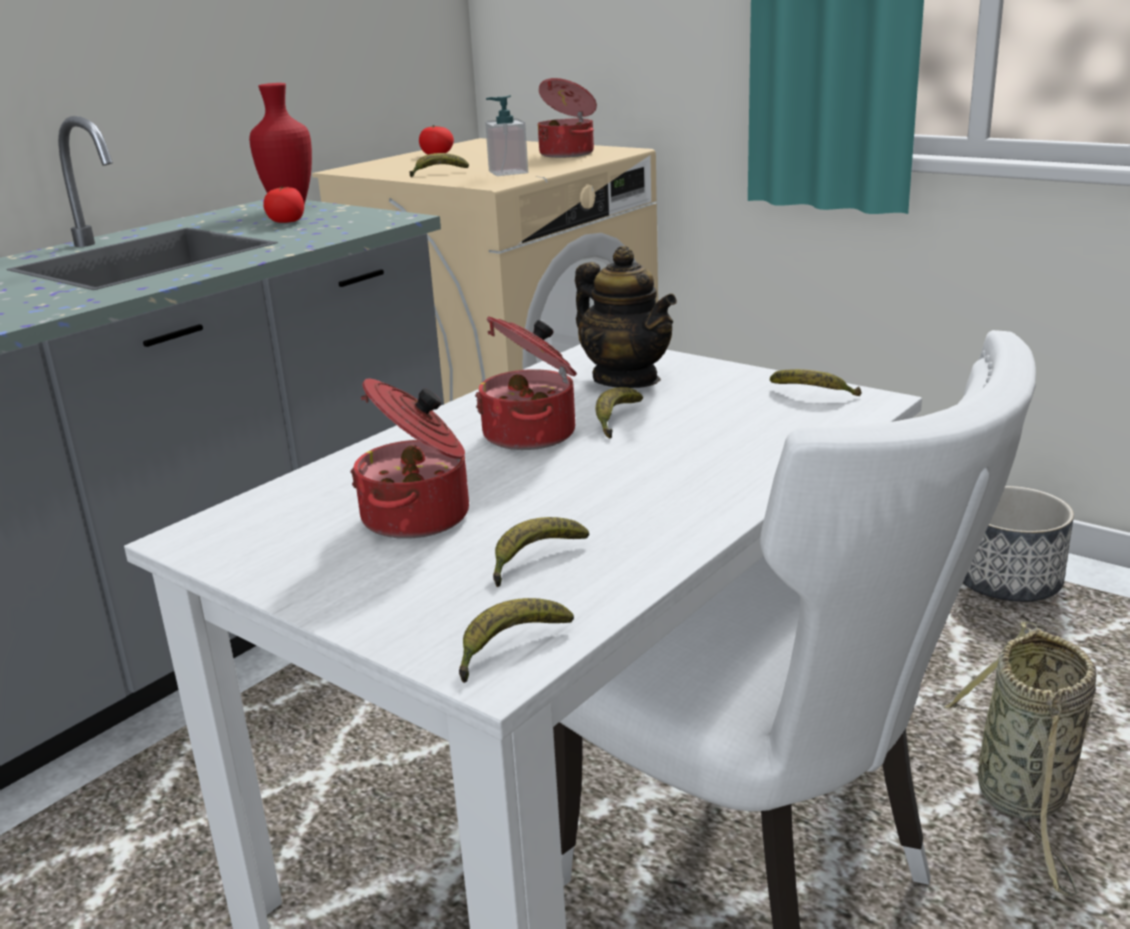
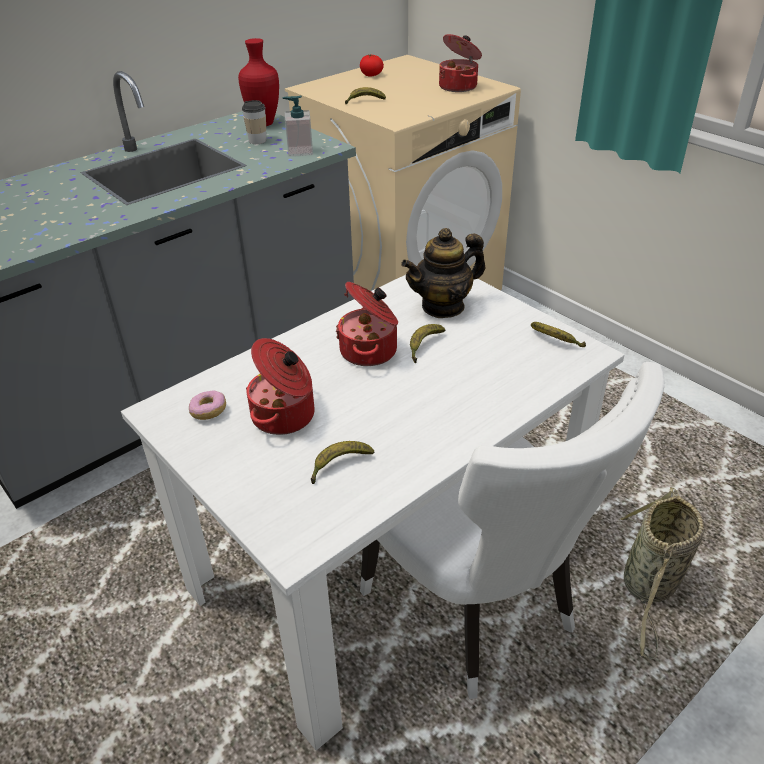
camera: 10 degrees right, 15 degrees up
tomato [263,186,304,223] -> cup [242,100,266,144]
banana [459,598,574,683] -> none
soap dispenser [485,95,528,176] -> soap dispenser moved to [282,96,313,156]
teapot [575,246,677,388] -> teapot turned 90 degrees clockwise [401,228,485,318]
planter [963,486,1074,602] -> none
none -> donut [189,390,226,420]

